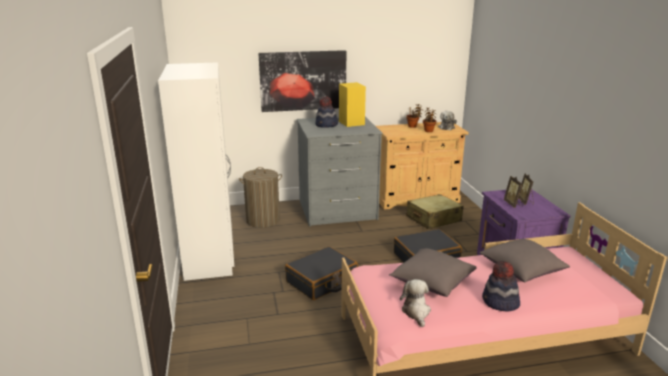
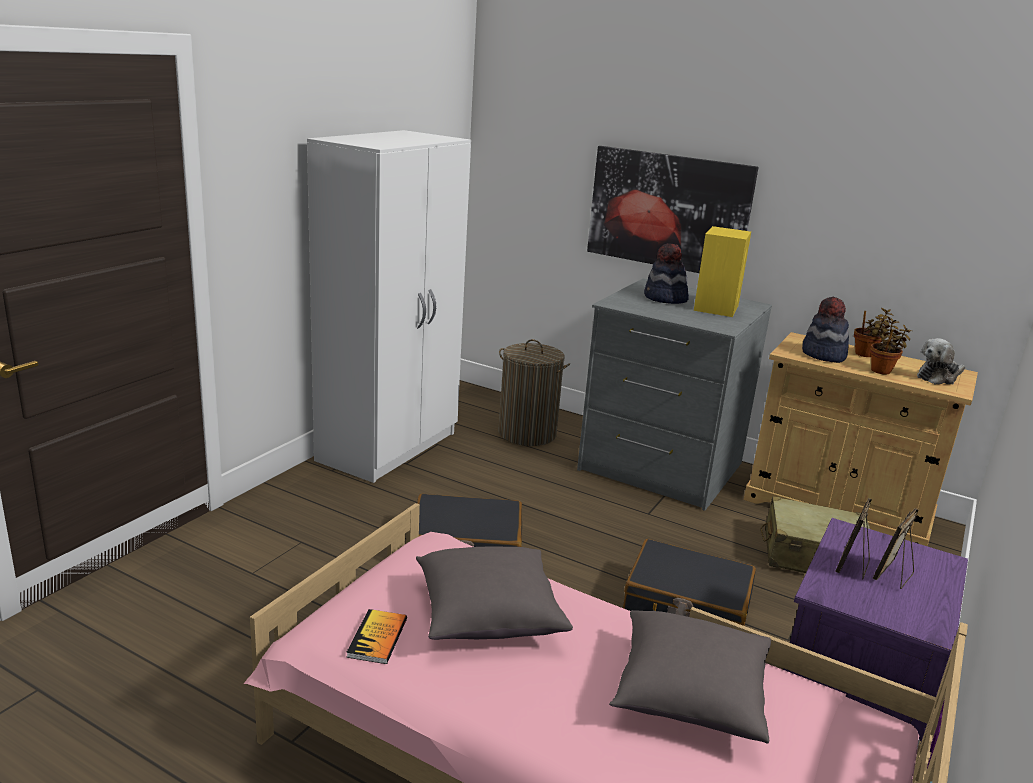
camera: 40 degrees right, 0 degrees up
plush toy [400,279,431,328] -> book [346,609,407,664]
hat [482,261,520,311] -> hat moved to [802,297,849,363]

